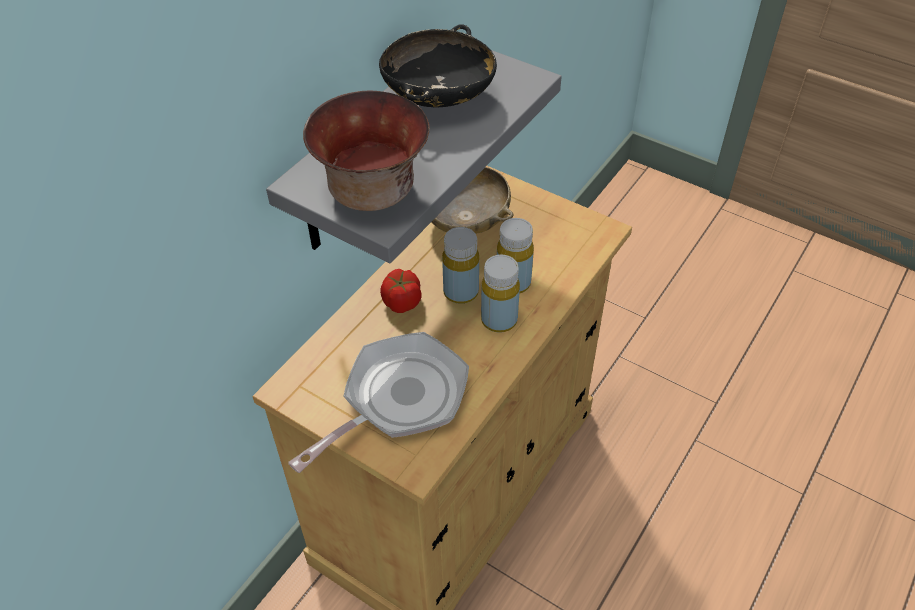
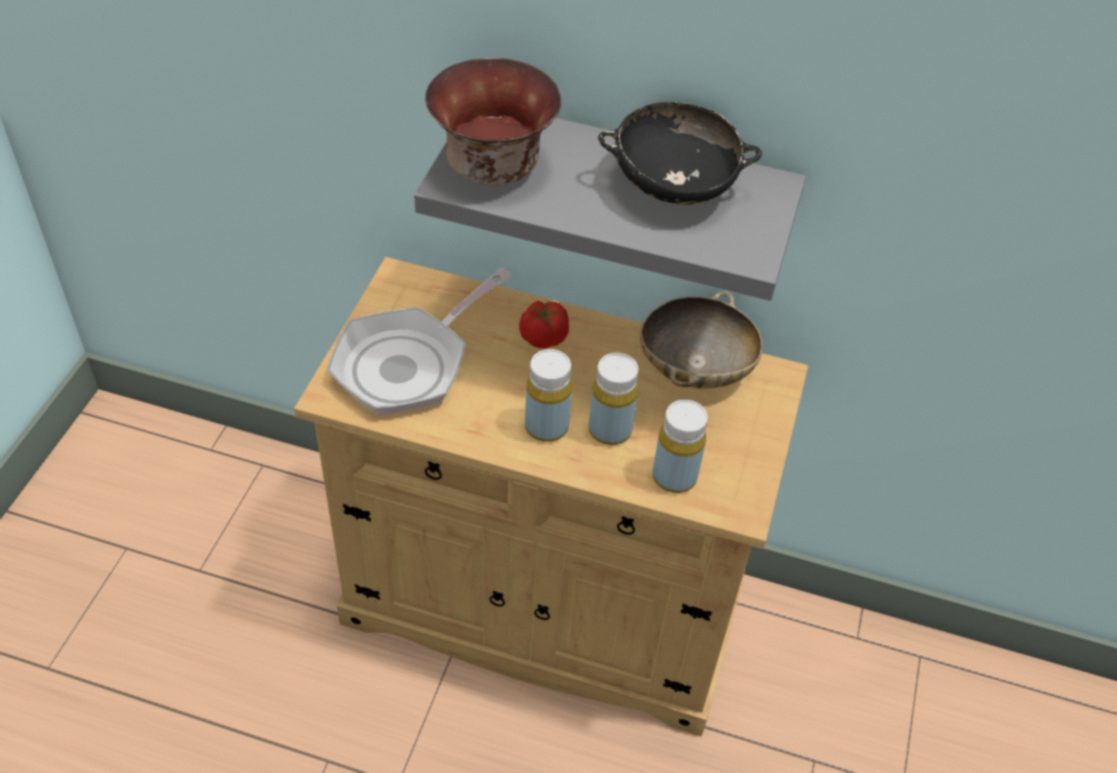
camera: 70 degrees right, 0 degrees up
frying pan [289,332,469,473] -> frying pan turned 105 degrees clockwise [327,268,512,415]
yellow bottle [442,227,479,304] -> yellow bottle moved to [653,400,708,493]

